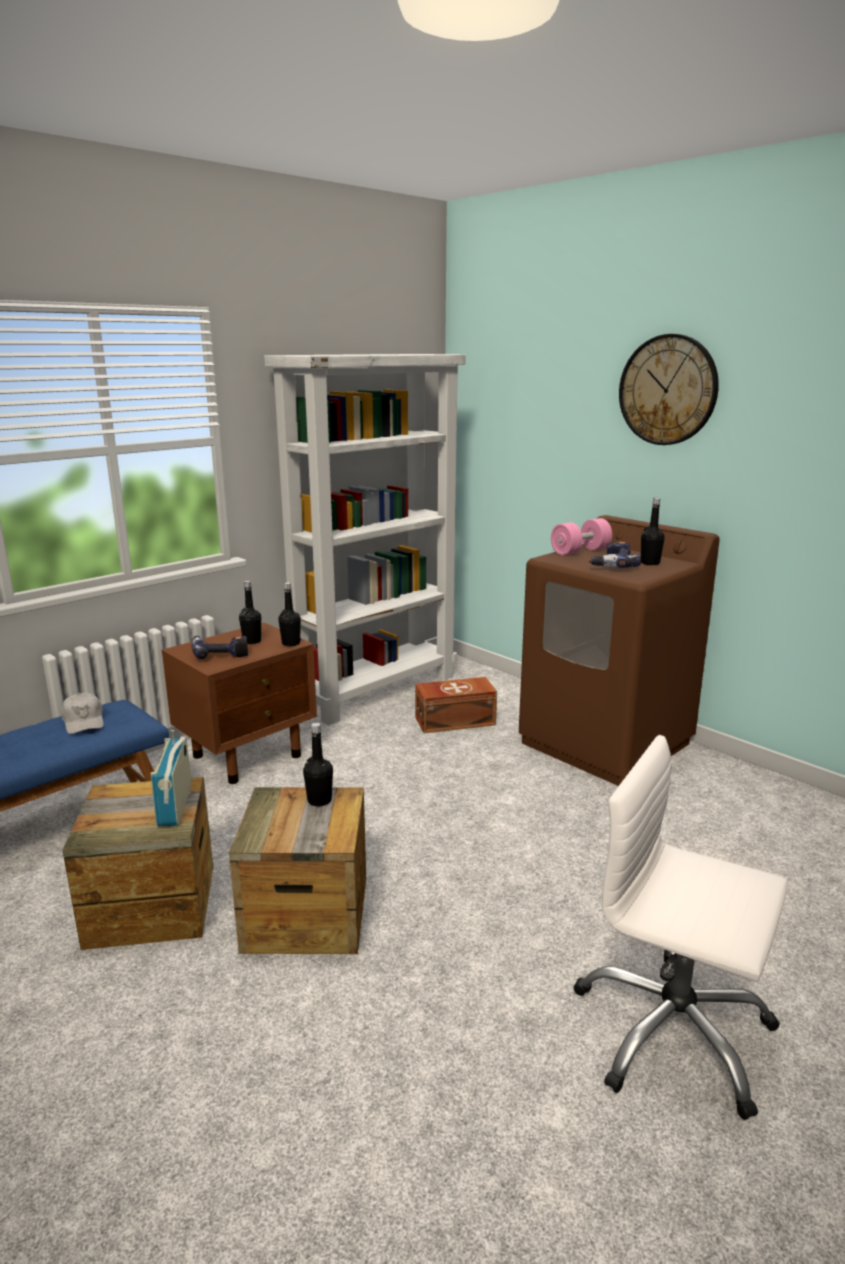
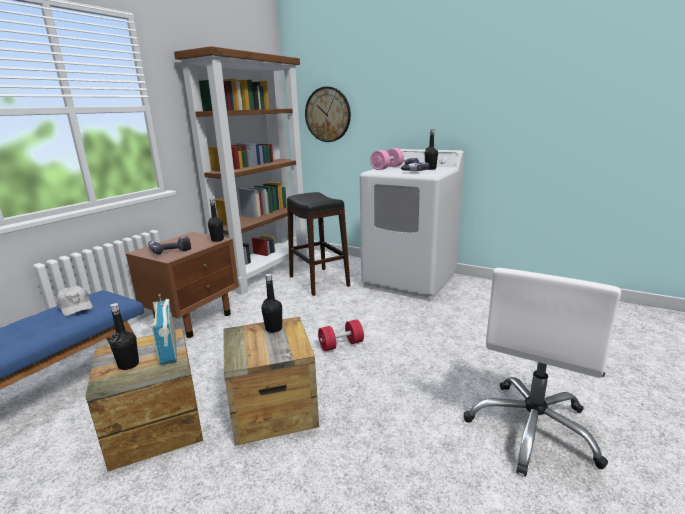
camera: 15 degrees left, 0 degrees up
black bottle [239,581,261,644] -> black bottle moved to [110,303,139,370]
white bookcase [264,354,466,725] -> brown bookcase [174,46,309,294]
brown storage box [415,677,497,733] -> black stool [287,192,350,296]
brown washing machine [519,515,720,786] -> white washing machine [360,149,464,301]
white office chair [574,735,788,1120] -> white office chair turned 75 degrees counterclockwise [464,268,621,477]
wall clock [619,334,719,445] -> wall clock moved to [305,87,351,142]
none -> red dumbbell [318,319,364,351]

